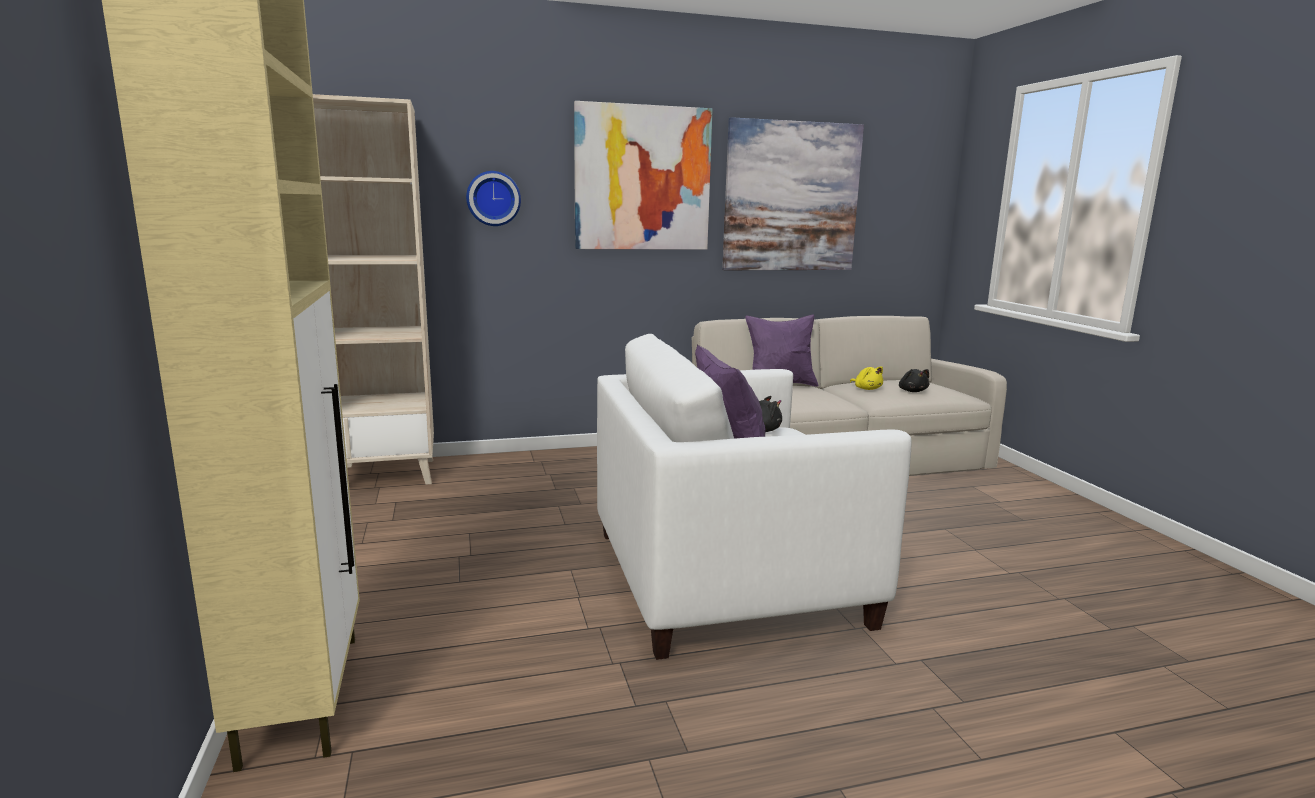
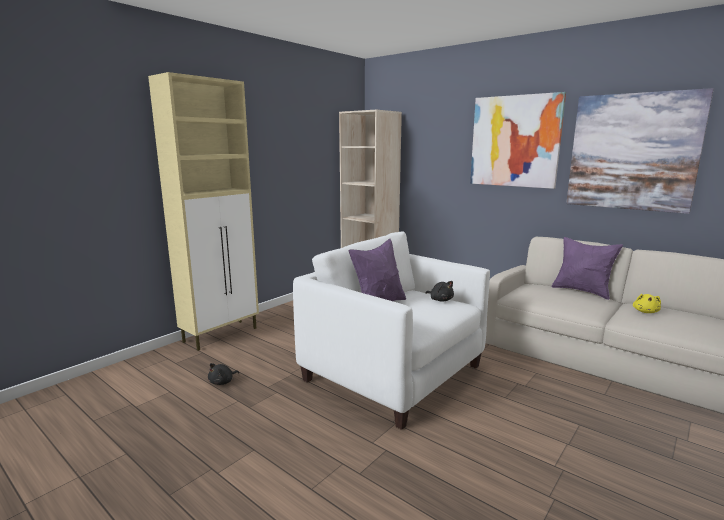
camera: 55 degrees right, 0 degrees up
wall clock [466,171,521,226] -> none
black plush toy [899,369,929,392] -> black plush toy moved to [208,363,239,385]

